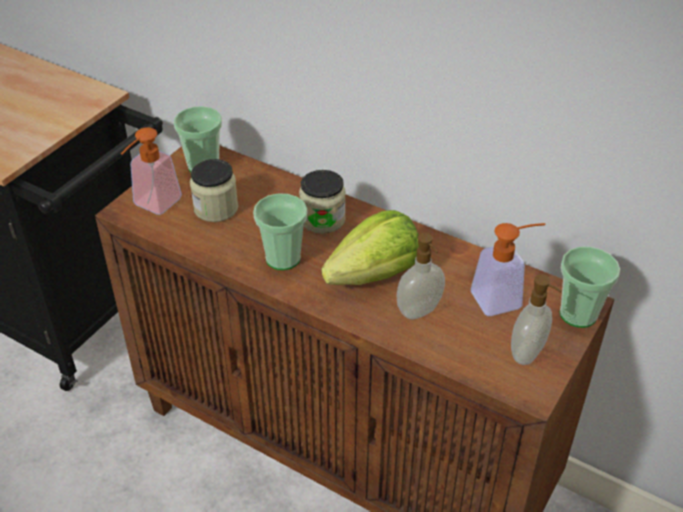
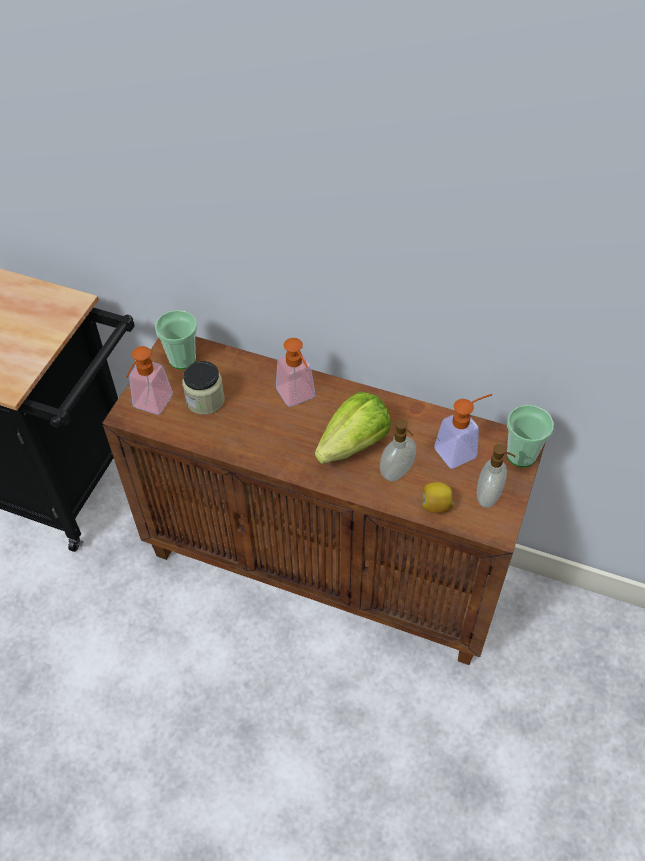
camera: 10 degrees left, 10 degrees up
cup [253,193,307,270] -> none
jar [299,170,346,234] -> soap dispenser [276,338,315,407]
none -> lemon [422,482,453,513]

